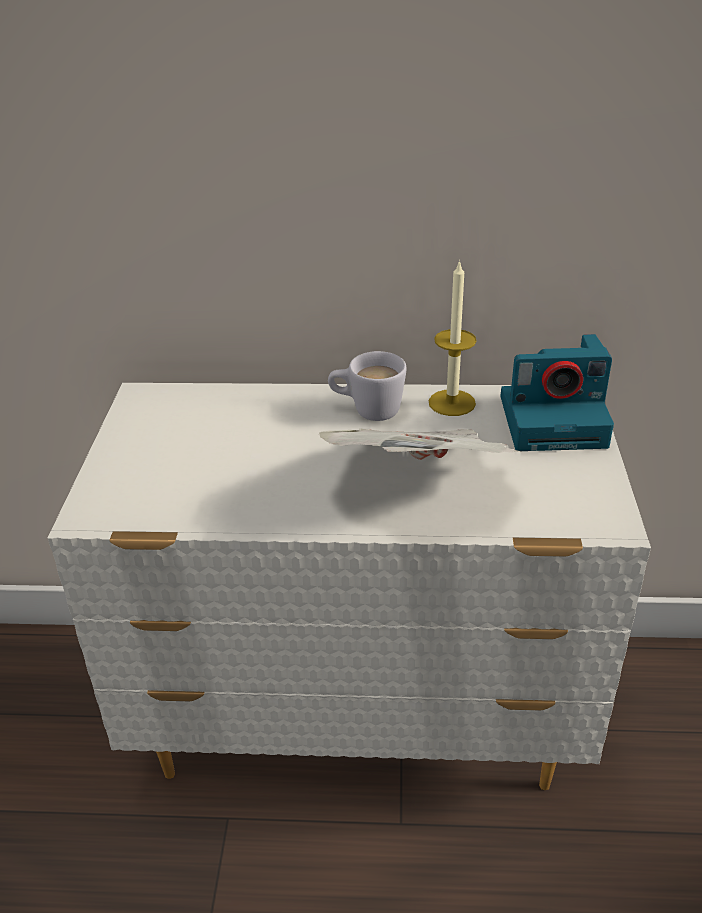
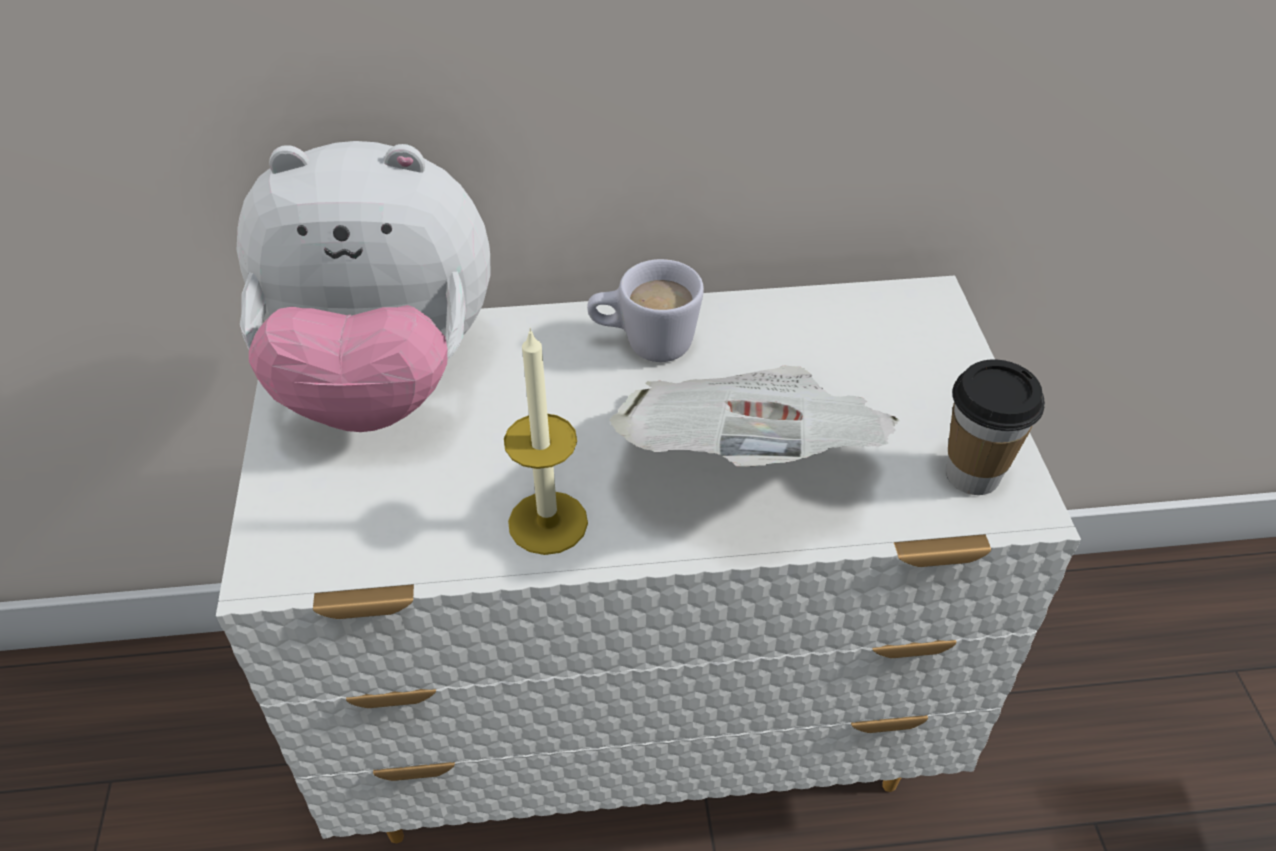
camera: 10 degrees left, 10 degrees up
candle [429,260,477,416] -> candle moved to [504,328,588,555]
camera [500,334,614,451] -> none
none -> plush toy [237,141,490,432]
none -> cup [946,359,1045,495]

